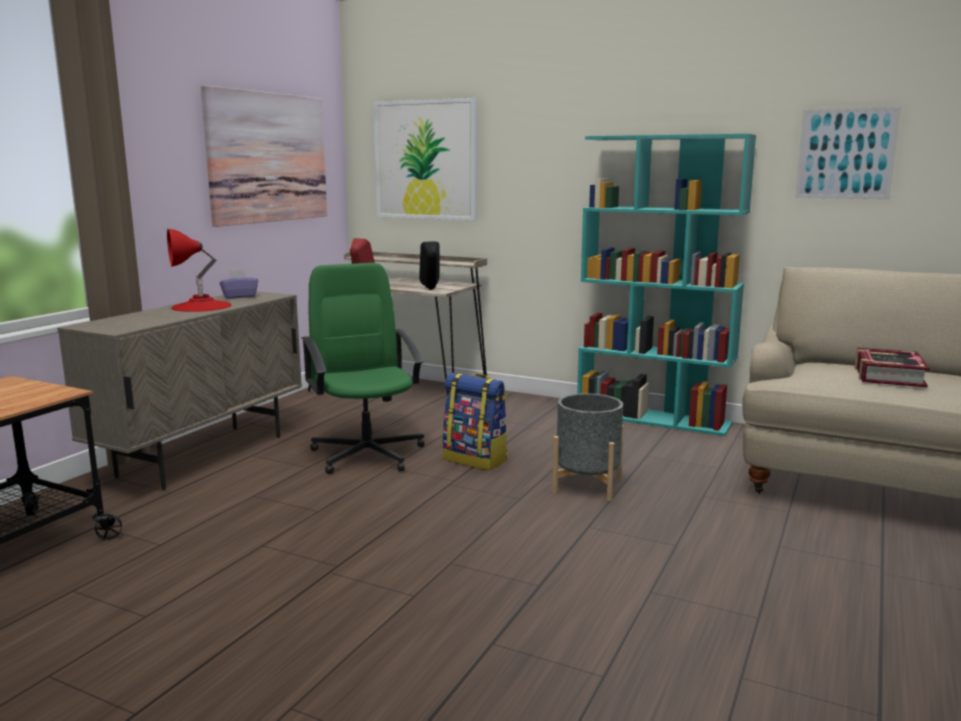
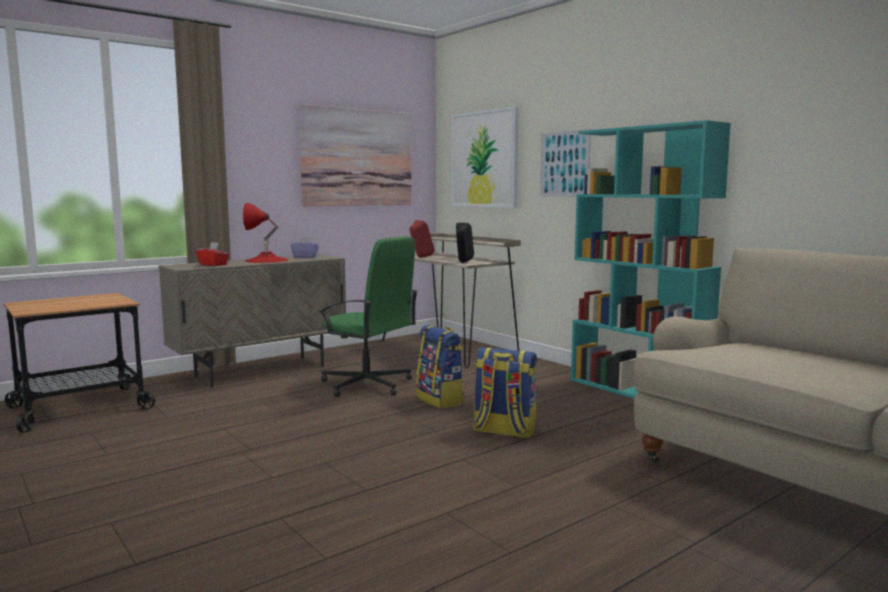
camera: 25 degrees right, 5 degrees down
green office chair [301,263,425,474] -> green office chair turned 120 degrees clockwise [319,236,417,397]
grey planter [552,393,624,501] -> backpack [473,347,537,438]
picture [795,107,901,199] -> picture moved to [540,129,591,197]
book [855,347,930,387] -> none
none -> red tissue box [196,242,229,266]

